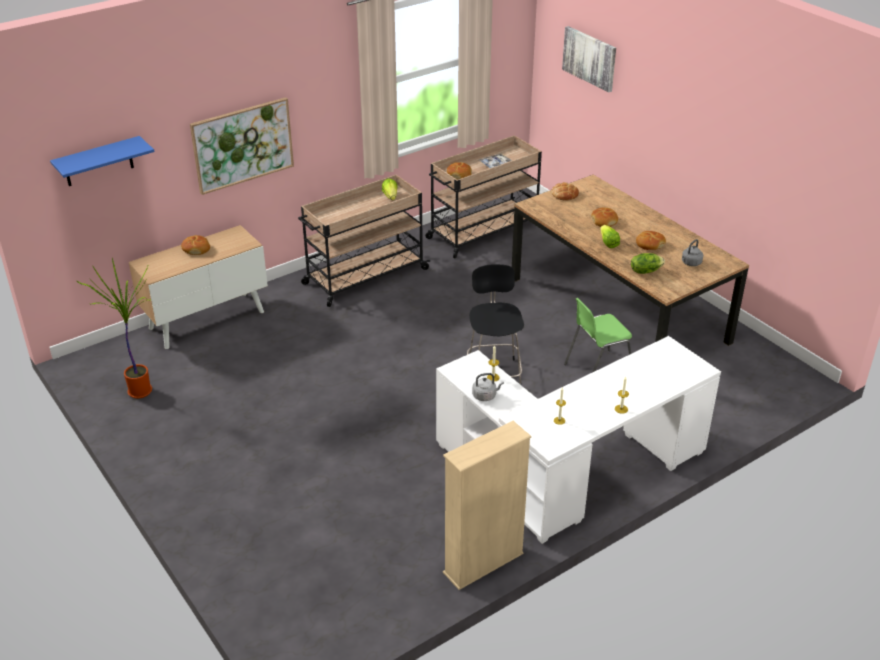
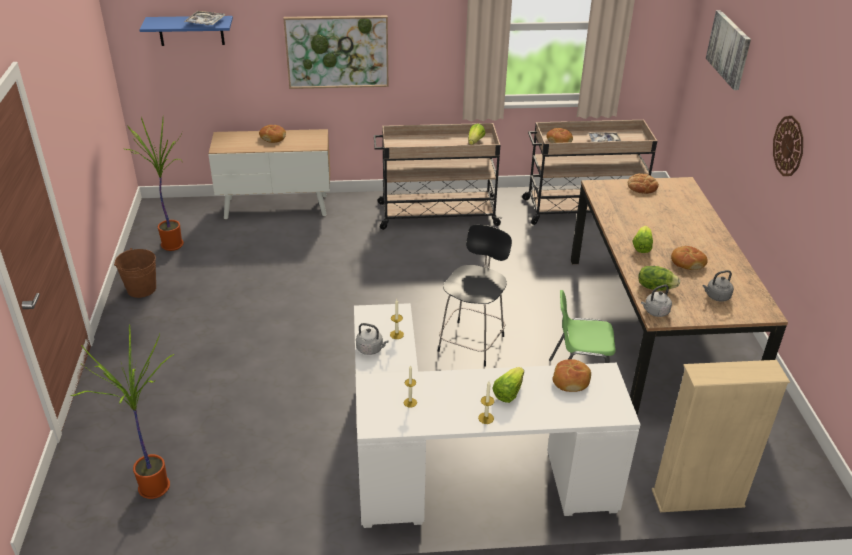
camera: 30 degrees right, 0 degrees up
beige bookcase [443,421,531,590] -> beige bookcase moved to [652,360,790,512]
bread [591,207,618,227] -> bread moved to [552,359,591,392]
none -> potted plant [68,324,174,499]
none -> brown bucket [114,248,156,298]
none -> tray [184,11,226,25]
none -> lettuce [492,367,524,403]
none -> grey kettle [641,285,672,317]
none -> wall clock [773,116,803,176]

